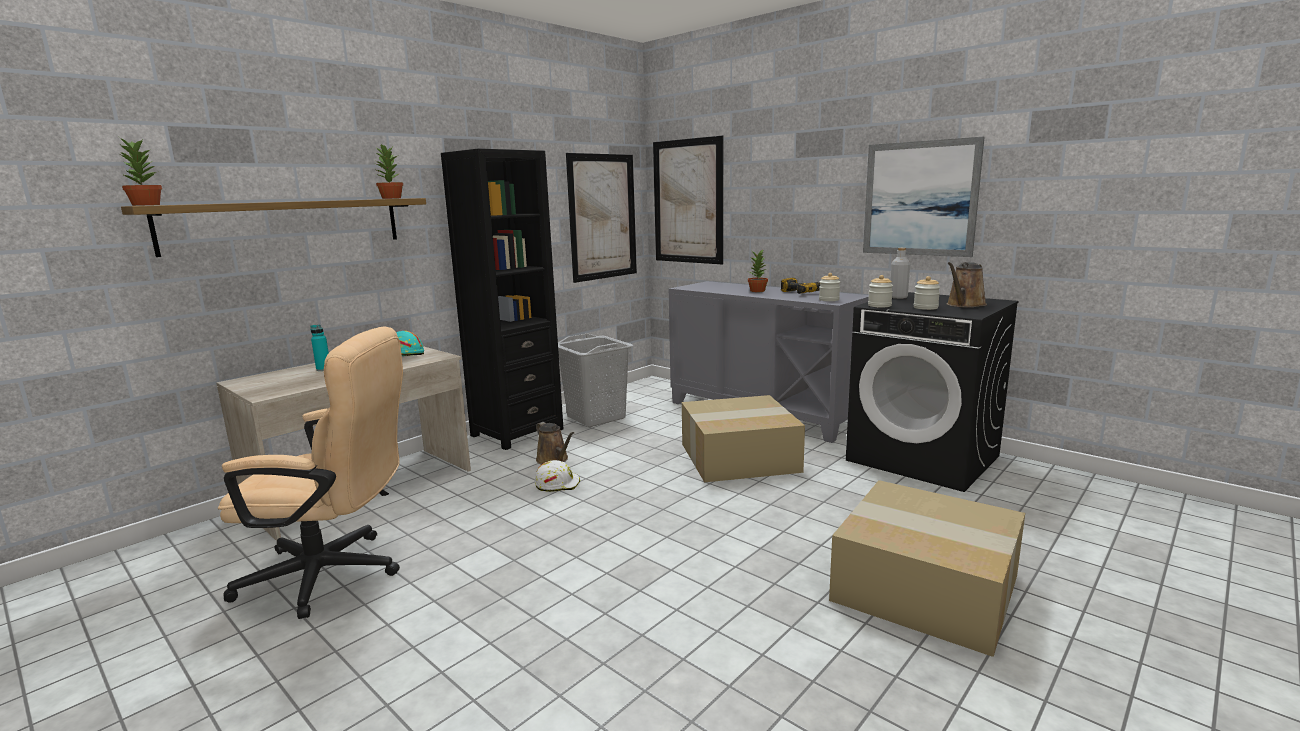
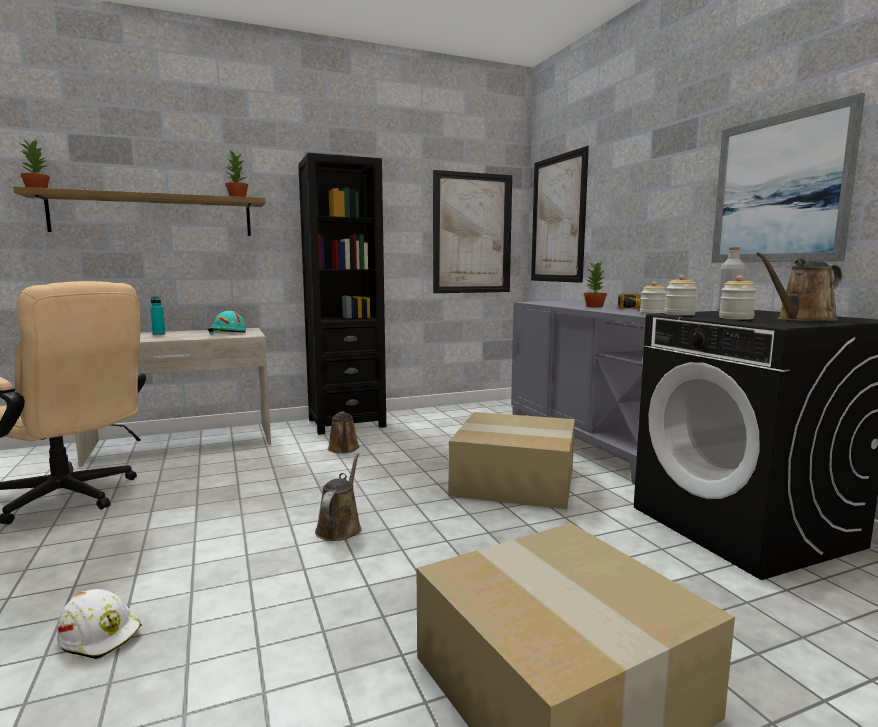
camera: 25 degrees right, 5 degrees down
white hard hat [535,460,580,492] -> white hard hat moved to [57,589,142,660]
grey laundry basket [558,333,634,427] -> none
none -> brown watering can [315,453,362,541]

